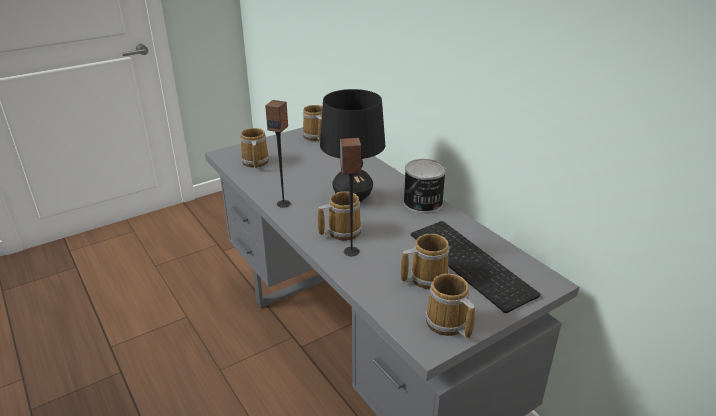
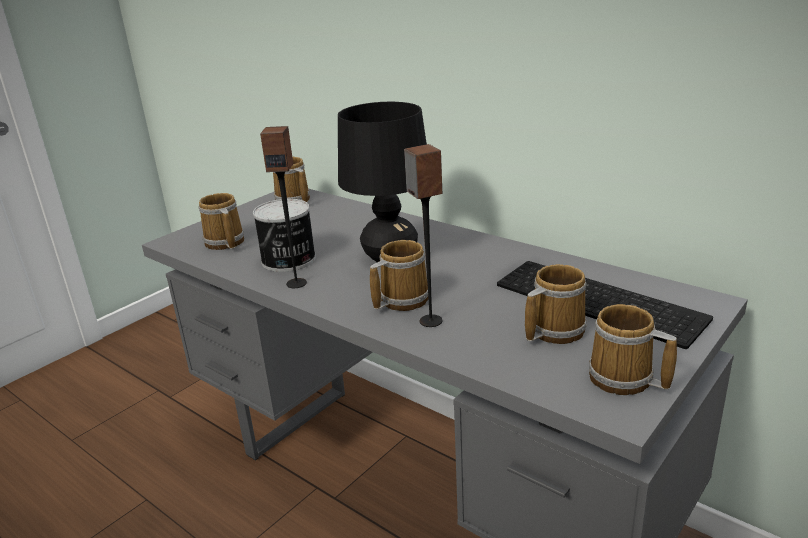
camera: 15 degrees left, 5 degrees down
can [403,159,446,214] -> can moved to [253,199,316,272]

